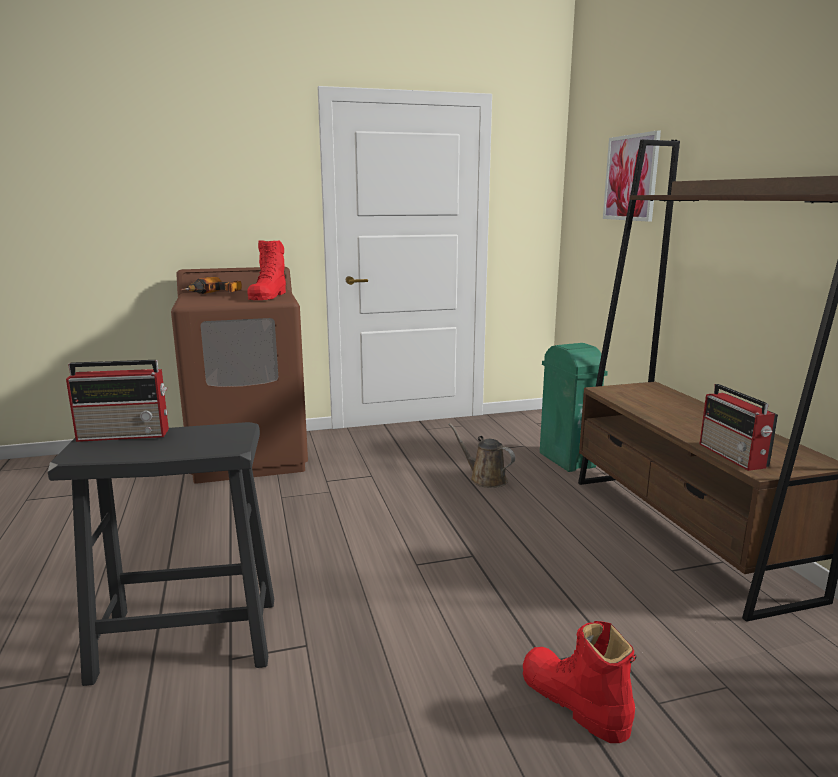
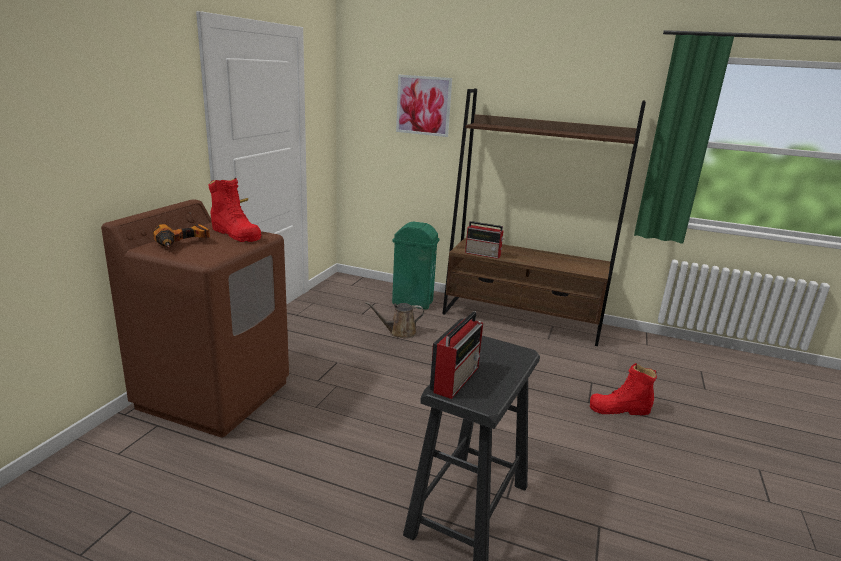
camera: 55 degrees left, 5 degrees up
radio [700,384,778,471] -> radio moved to [465,221,504,259]

